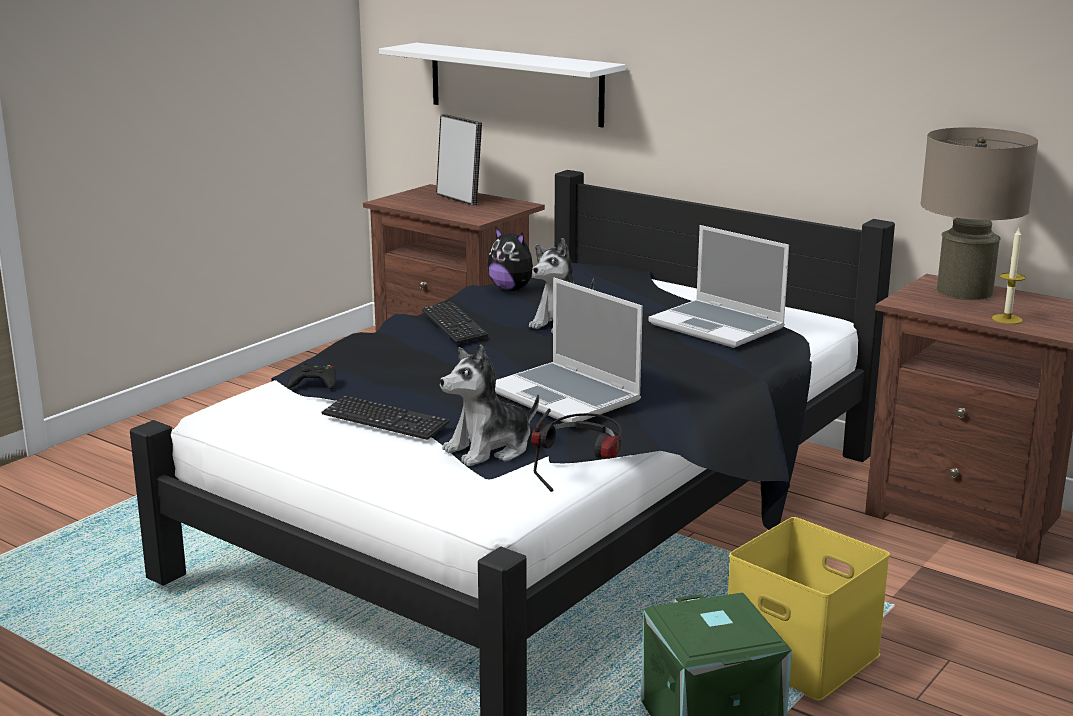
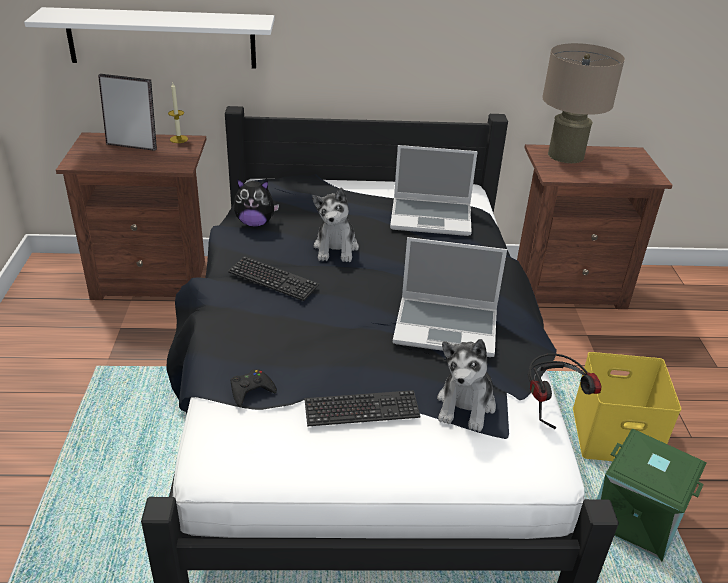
camera: 40 degrees left, 15 degrees up
candle [992,228,1026,324] -> candle moved to [168,83,188,143]

